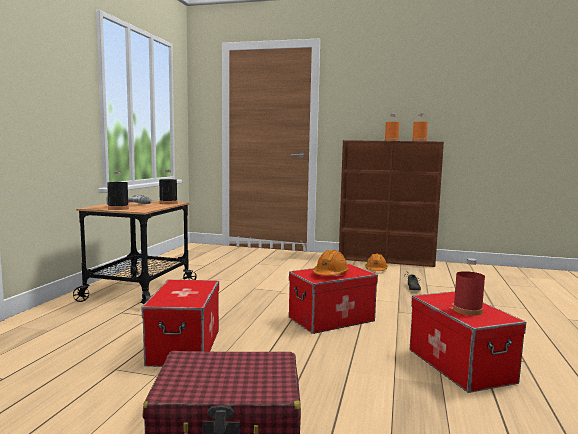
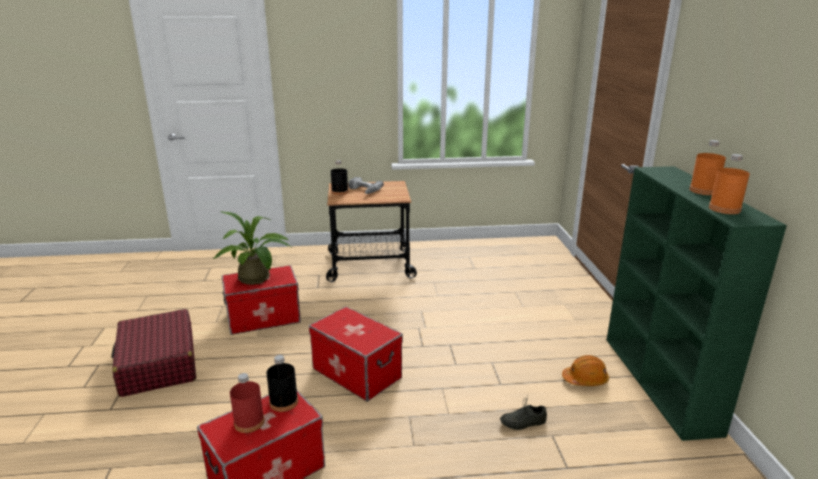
camera: 70 degrees right, 15 degrees up
black bottle [159,169,178,204] -> black bottle moved to [267,355,298,412]
orange hard hat [313,250,349,276] -> none
brown bookcase [339,140,444,267] -> green bookcase [607,166,787,441]
none -> potted plant [213,211,291,285]

